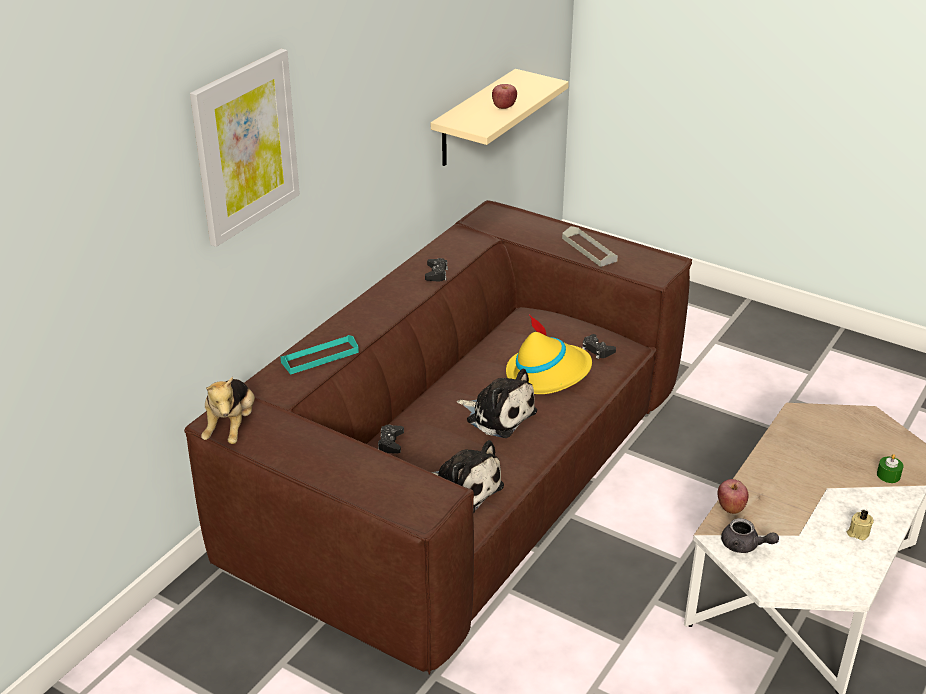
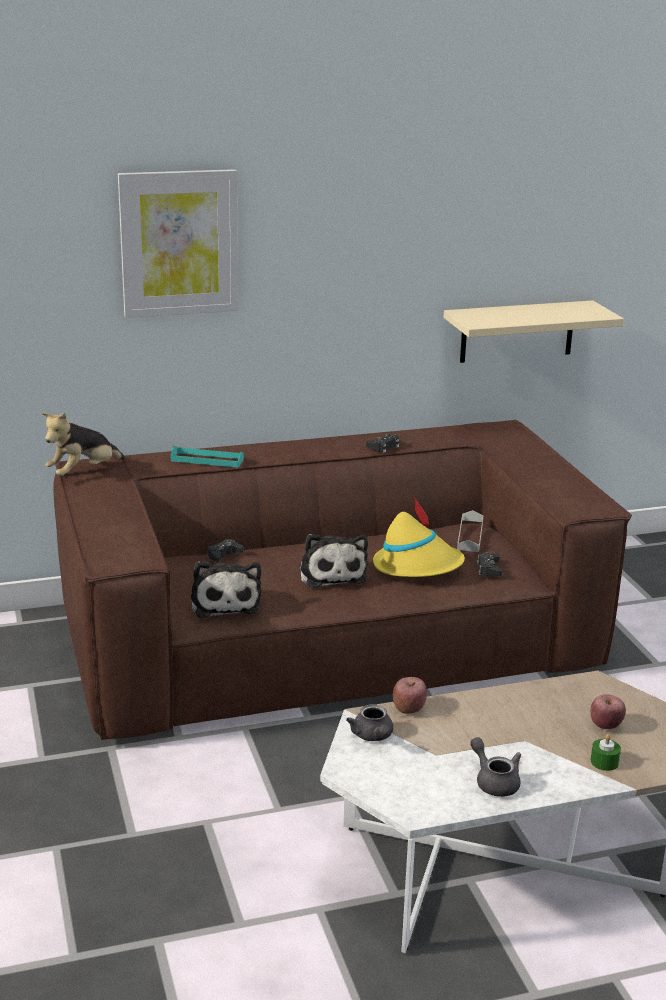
camera: 40 degrees right, 10 degrees down
apple [492,84,517,109] -> apple moved to [591,694,626,729]
grey tray [562,226,618,267] -> grey tray moved to [457,510,483,552]
beige candle [847,509,874,540] -> grey teapot [470,737,521,797]

